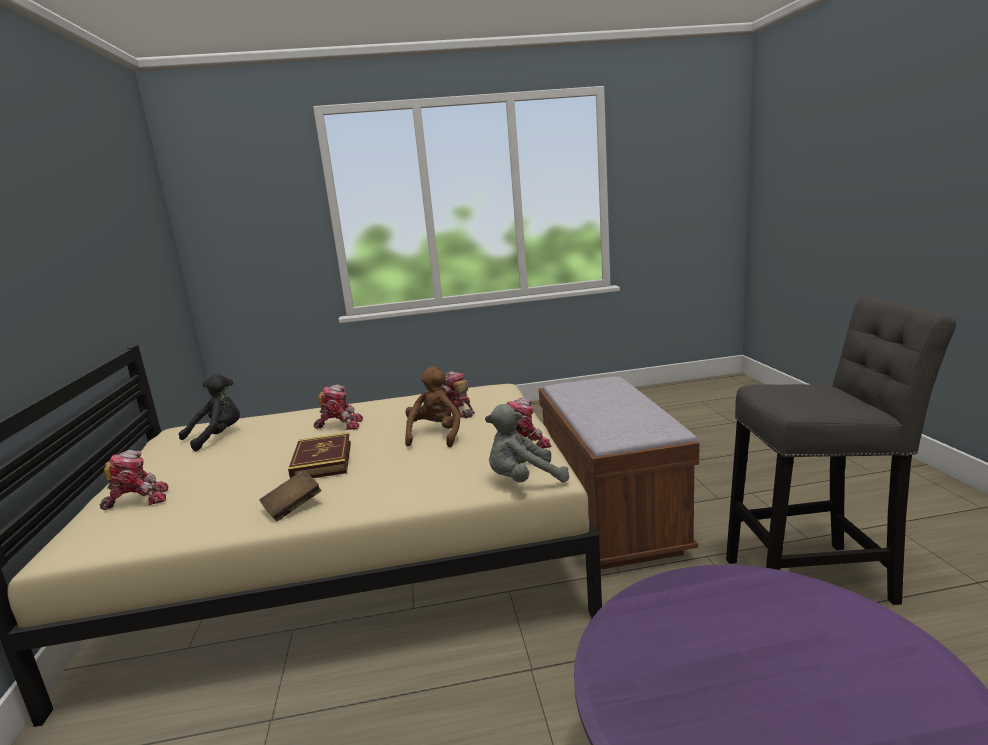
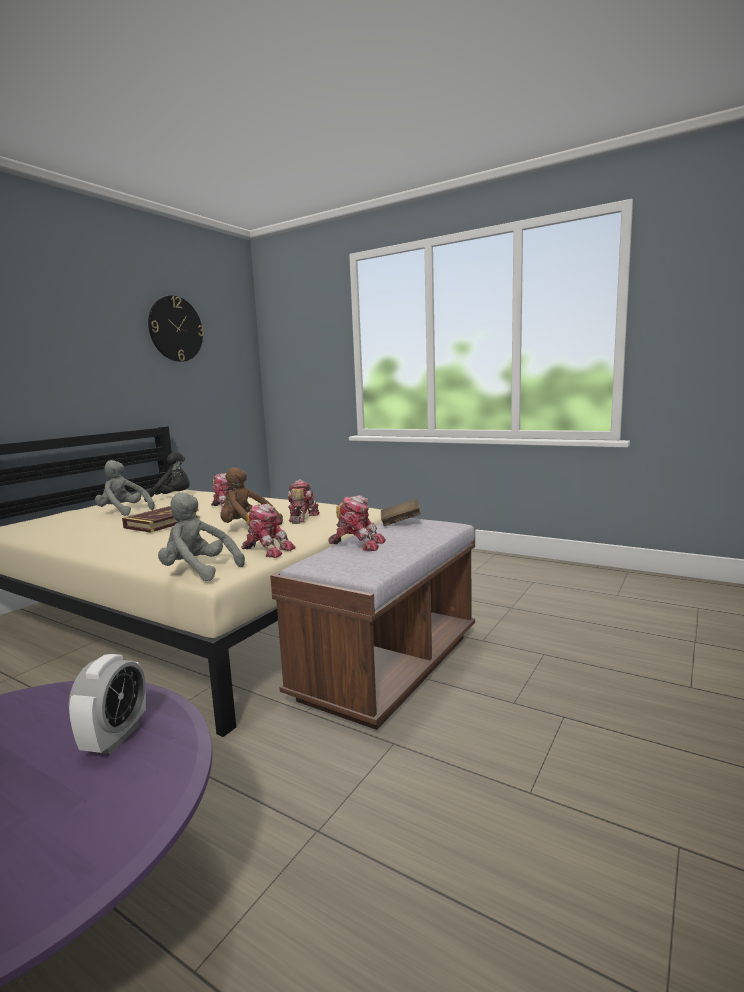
camera: 40 degrees right, 5 degrees down
toy robot [100,450,168,510] -> toy robot moved to [329,495,386,551]
brown book [259,470,321,521] -> brown book moved to [381,498,421,526]
brown plush toy [405,366,460,447] -> brown plush toy turned 120 degrees counterclockwise [220,467,283,525]
grey stool [726,296,956,605] -> none
none -> alarm clock [69,654,146,754]
none -> grey plush toy [95,460,155,516]
none -> wall clock [148,296,204,362]

